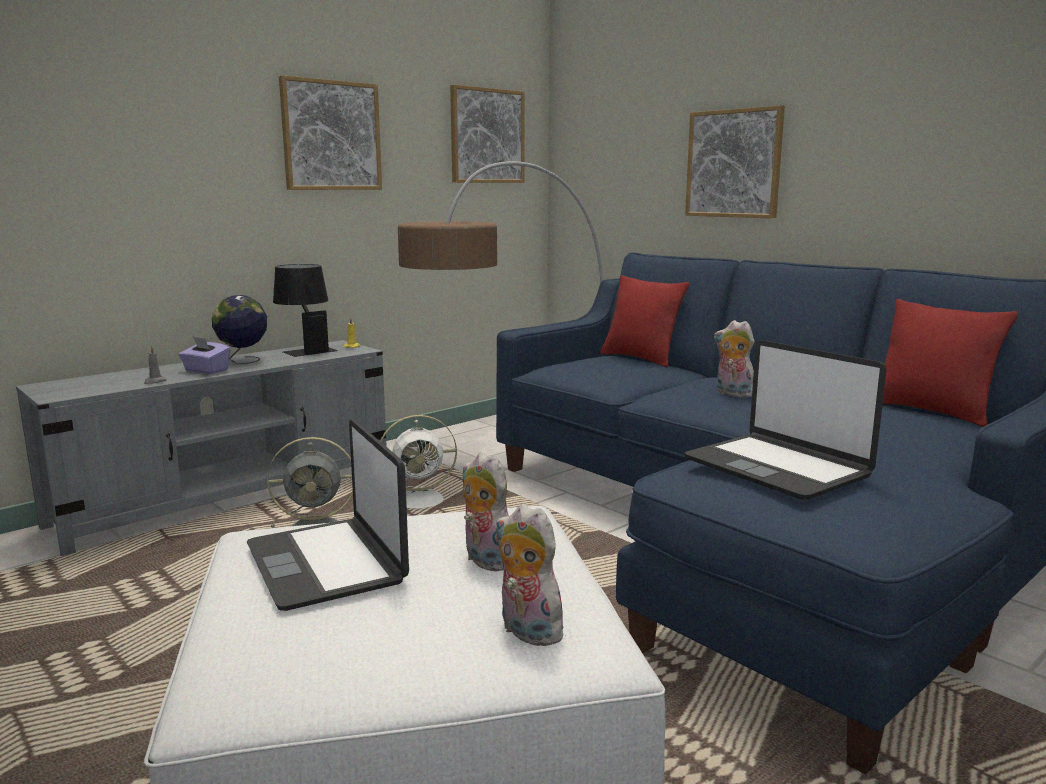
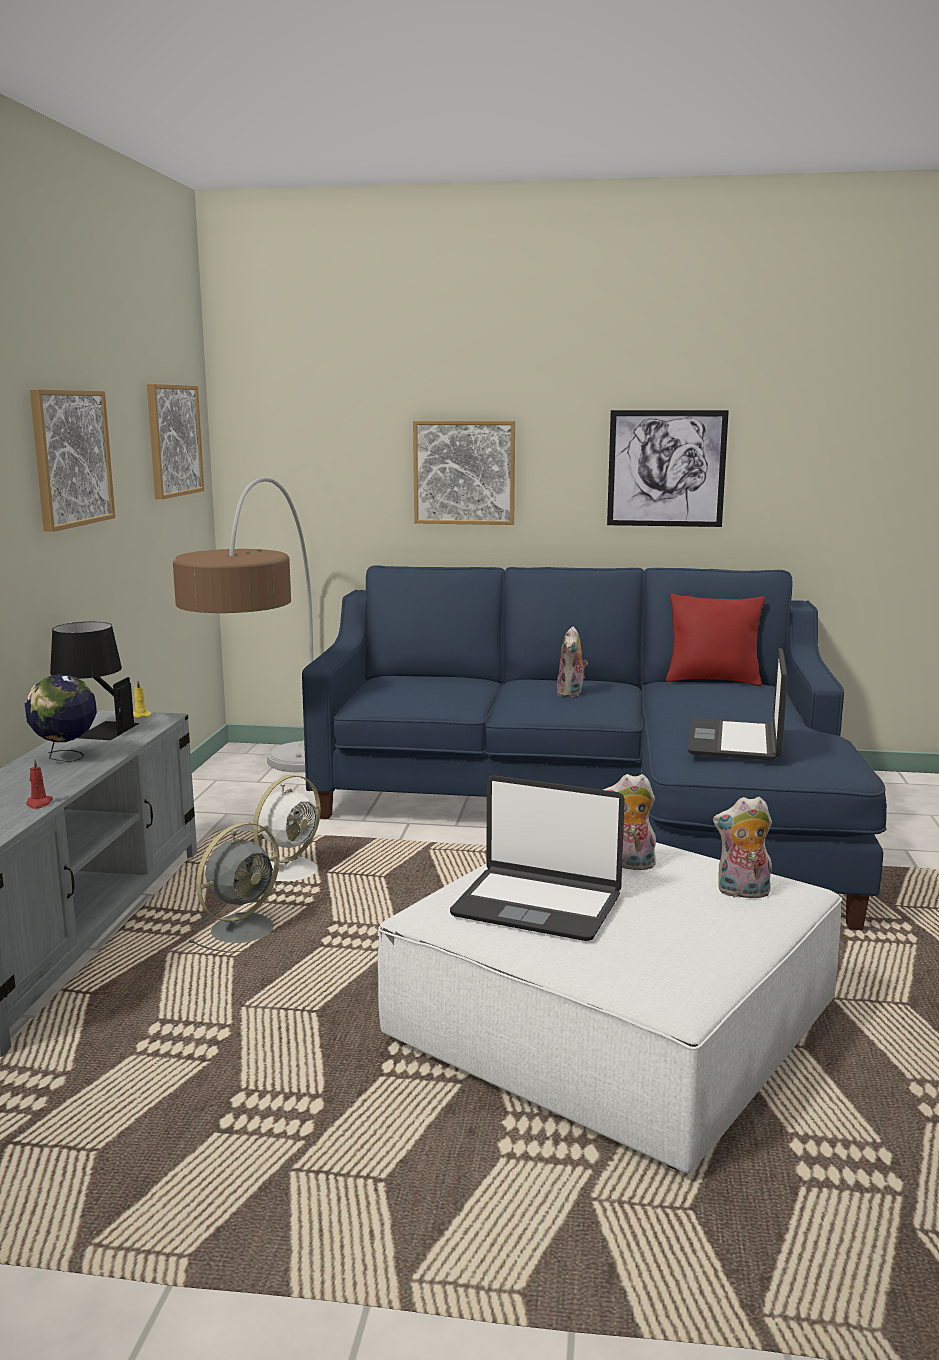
camera: 40 degrees left, 0 degrees up
grey candle [144,346,167,384] -> red candle [26,758,53,809]
purple tissue box [179,337,231,374] -> none
red pillow [601,275,689,367] -> none
laptop [684,340,887,500] -> laptop turned 90 degrees clockwise [687,648,788,761]
plush toy [714,320,755,398] -> plush toy turned 75 degrees counterclockwise [557,626,588,697]
none -> picture [607,410,729,527]

